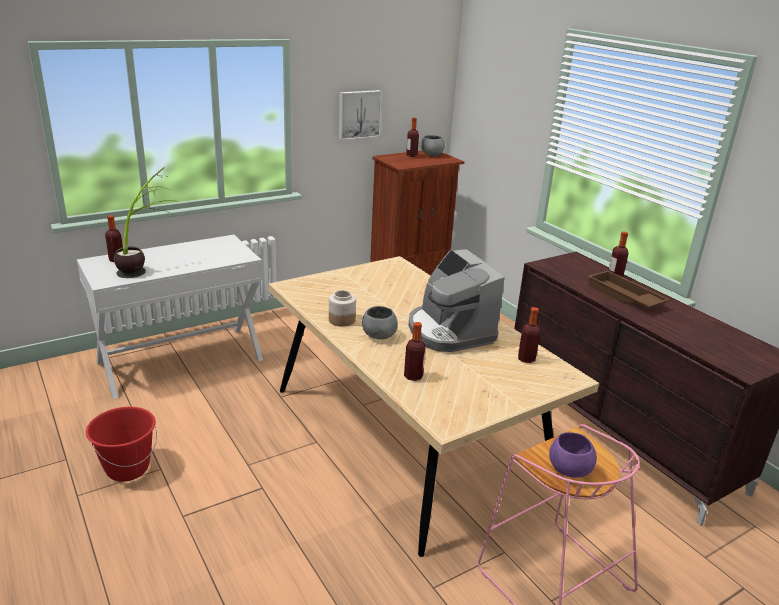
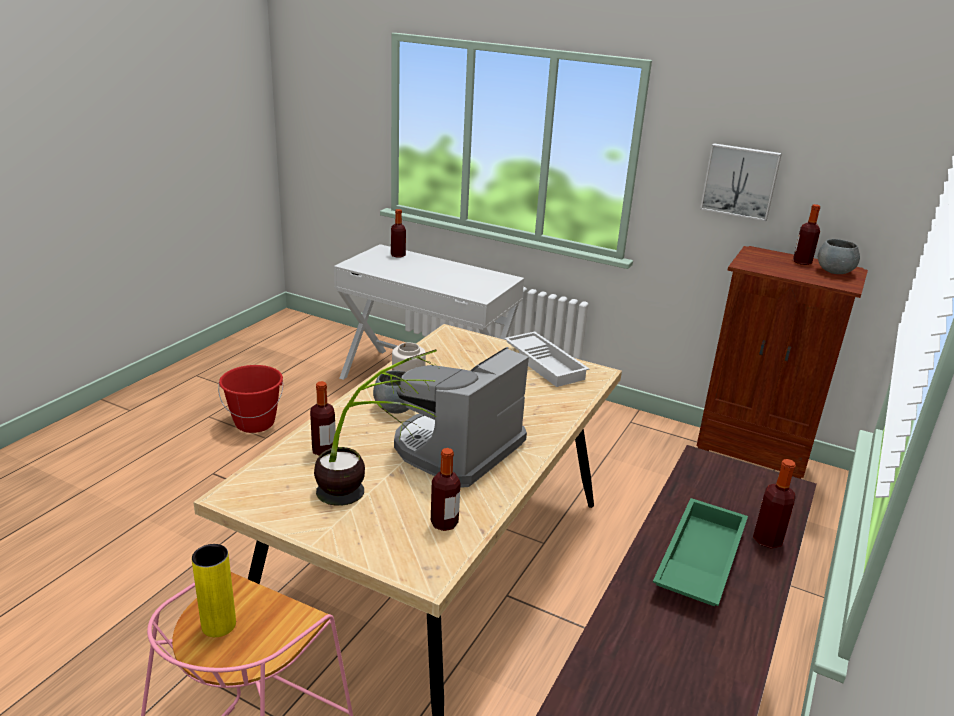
camera: 60 degrees right, 0 degrees up
potted plant [114,167,178,278] -> potted plant moved to [314,349,437,506]
purple bowl [549,432,597,478] -> yellow vase [192,544,236,637]
brown tray [587,271,670,308] -> green tray [653,498,748,607]
none -> white tray [504,331,589,387]

